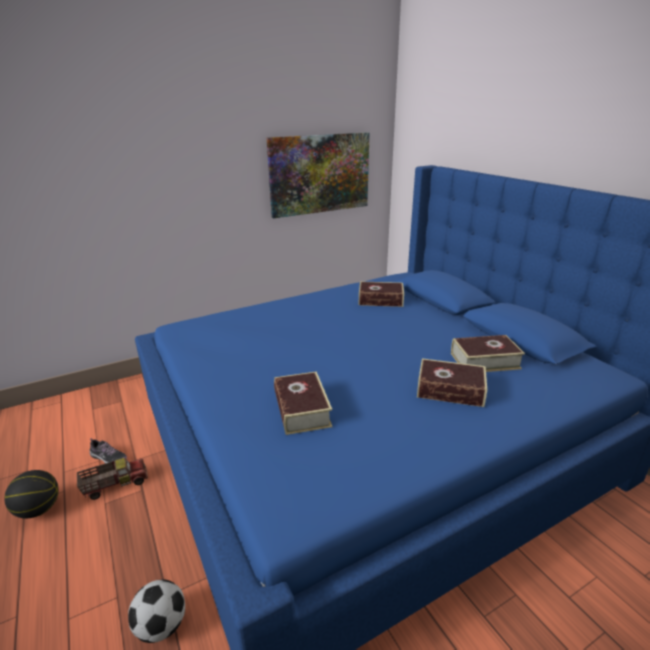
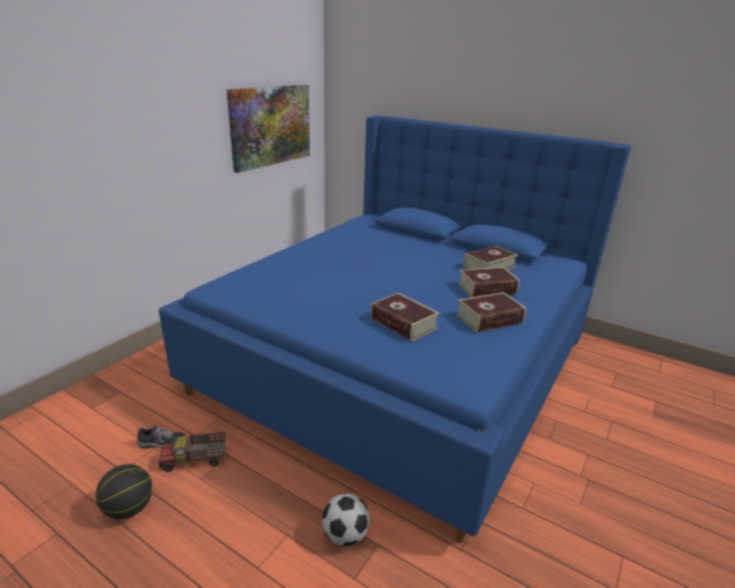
camera: 30 degrees left, 0 degrees up
toy truck [77,458,148,500] -> toy truck turned 135 degrees counterclockwise [158,432,226,472]
book [359,281,404,307] -> book moved to [456,292,526,333]

